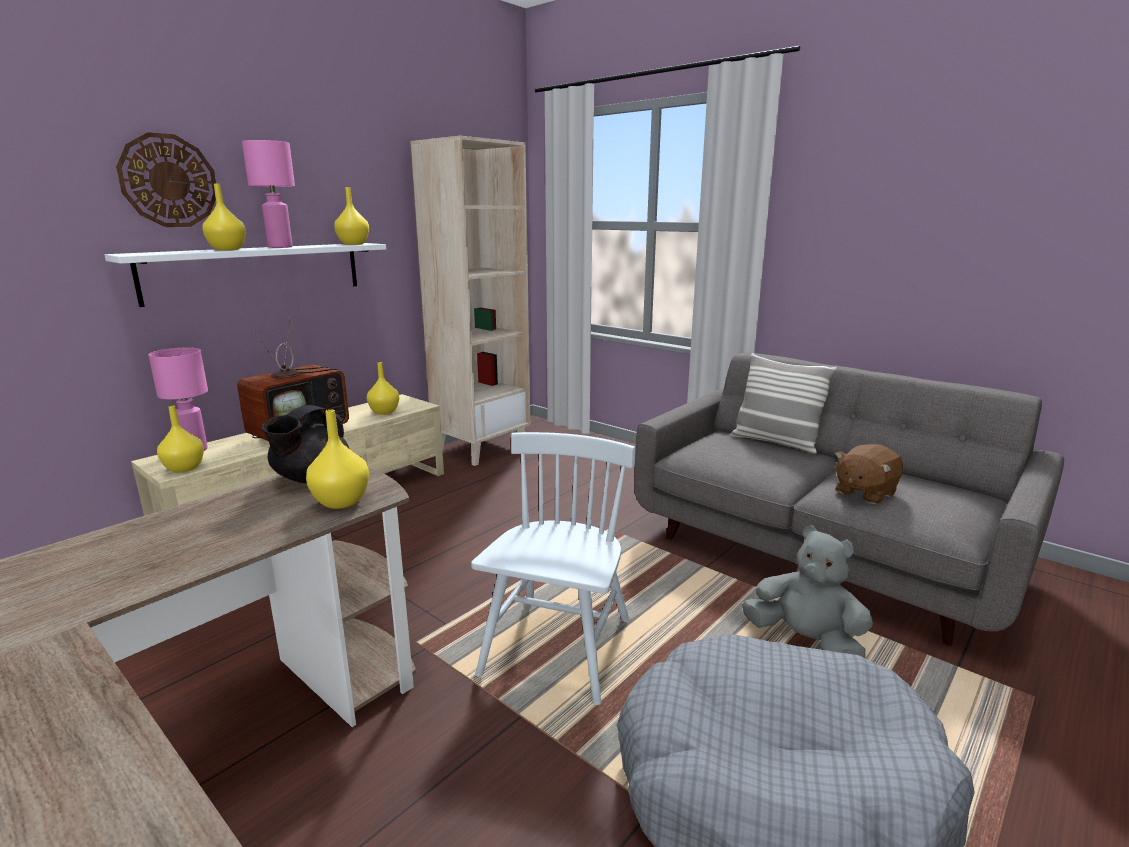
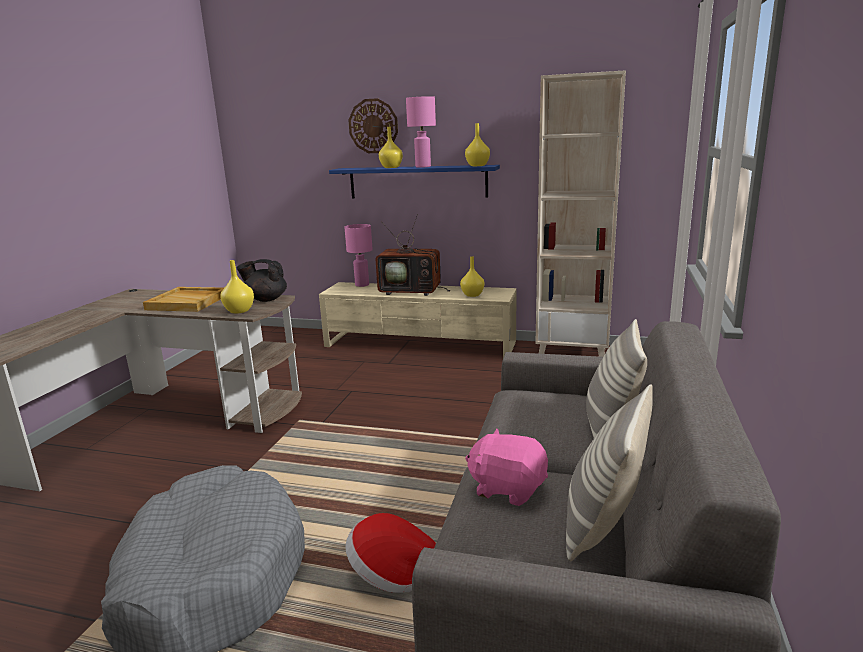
camera: 65 degrees right, 0 degrees up
white shelf [105,243,386,307] -> blue shelf [329,165,500,198]
yellow vase [157,406,204,473] -> none
white chair [471,432,636,705] -> none
grey plush toy [742,525,873,658] -> hat [346,513,436,593]
brown plush toy [835,444,903,504] -> pink plush toy [465,429,548,506]
none -> beige tray [143,287,224,312]
none -> pillow [566,384,653,561]

